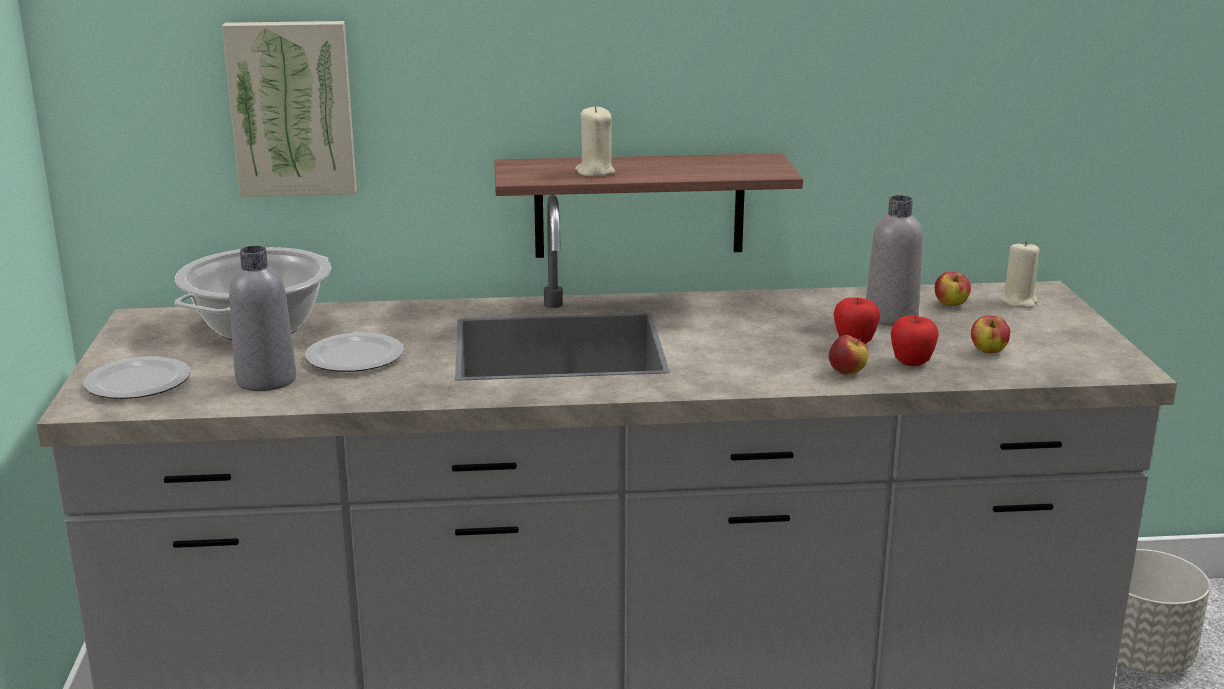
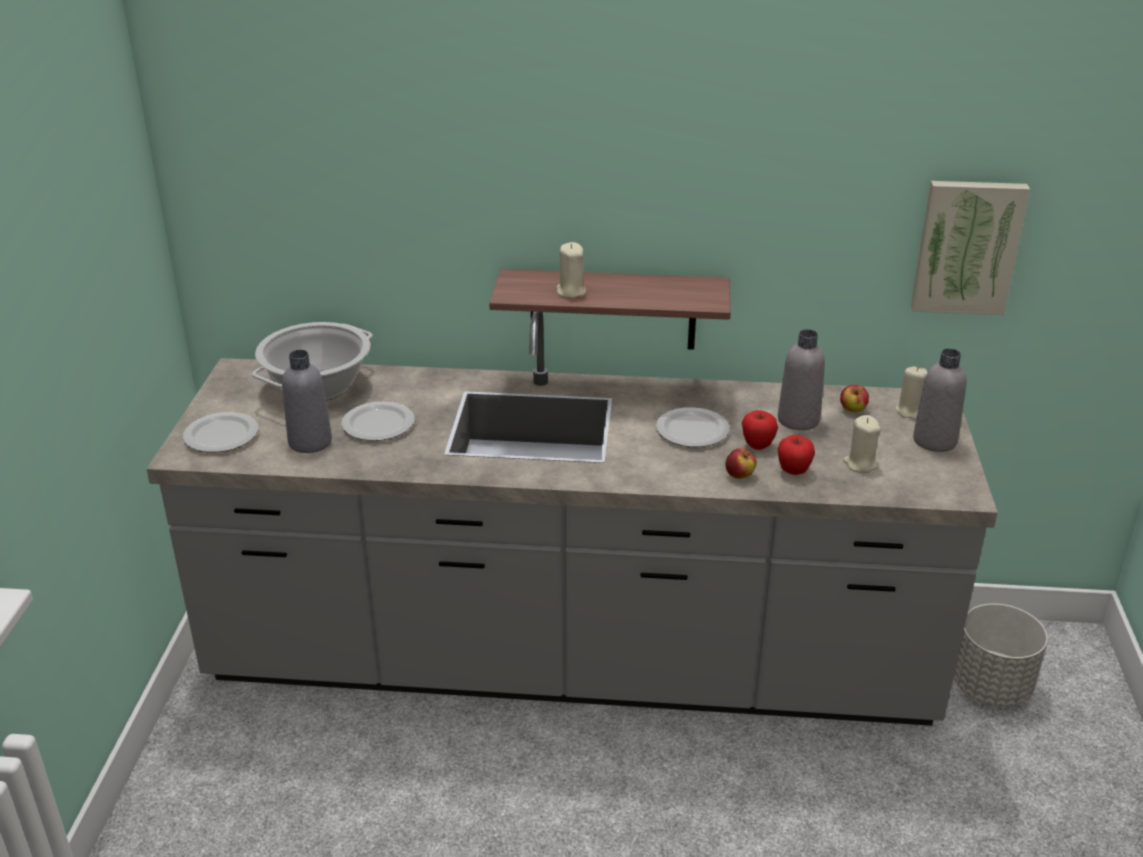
camera: 10 degrees right, 10 degrees up
picture [222,21,357,197] -> picture moved to [911,181,1030,315]
apple [971,315,1010,353] -> beige candle [843,415,881,473]
none -> plate [656,407,730,447]
none -> grey bottle [913,349,967,452]

